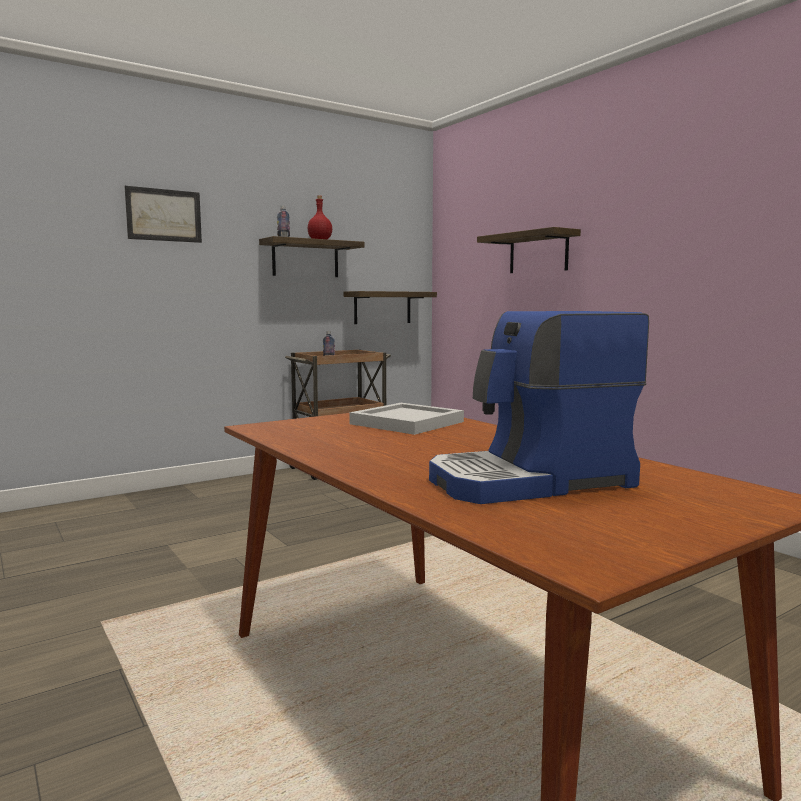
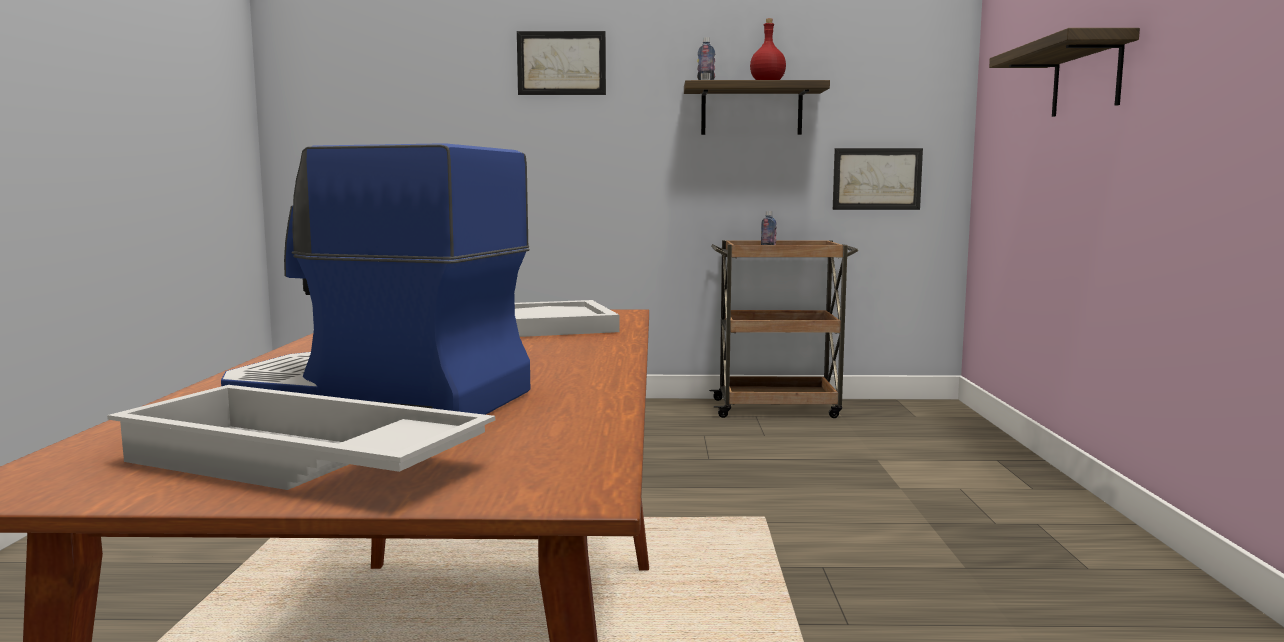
camera: 35 degrees right, 0 degrees up
shelf [344,291,437,324] -> picture [833,148,923,210]
none -> white tray [107,385,495,490]

